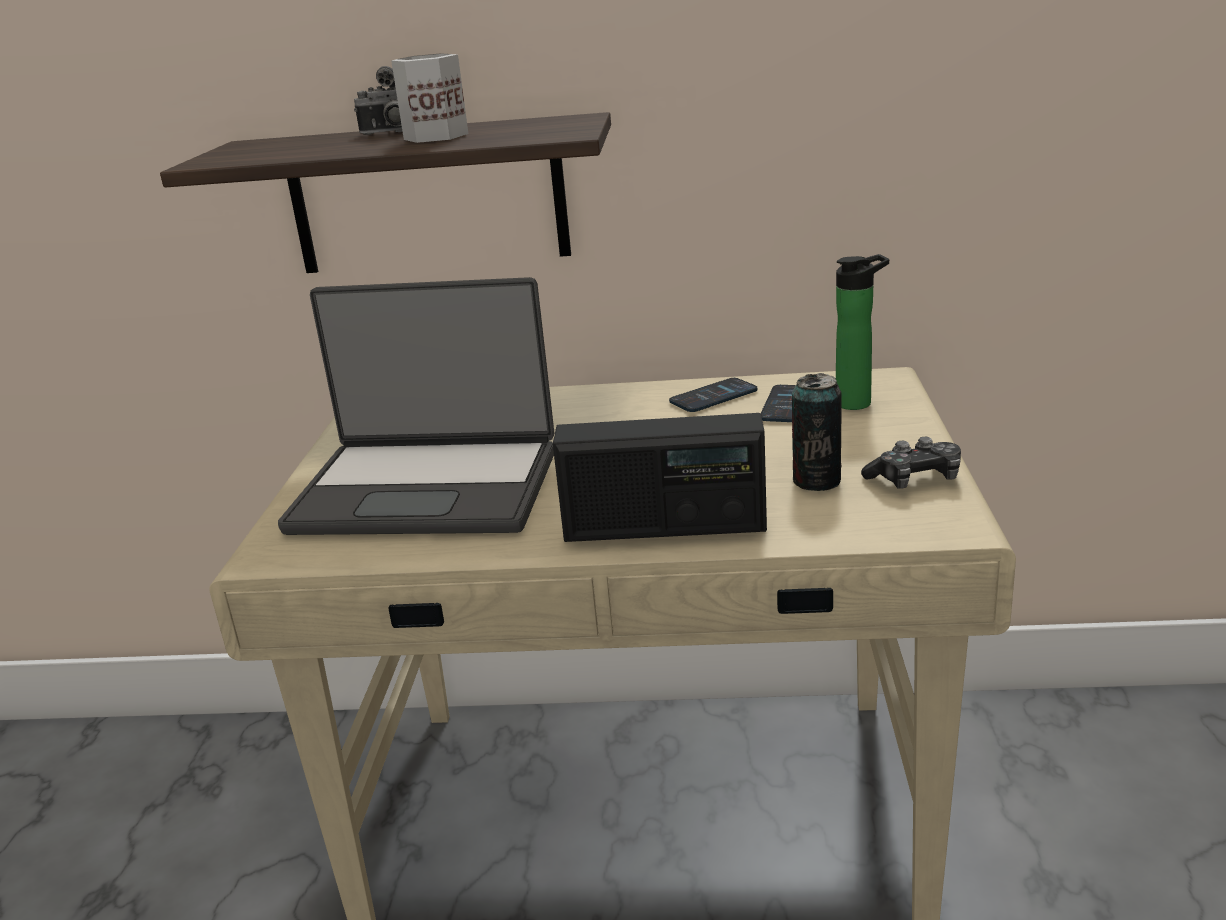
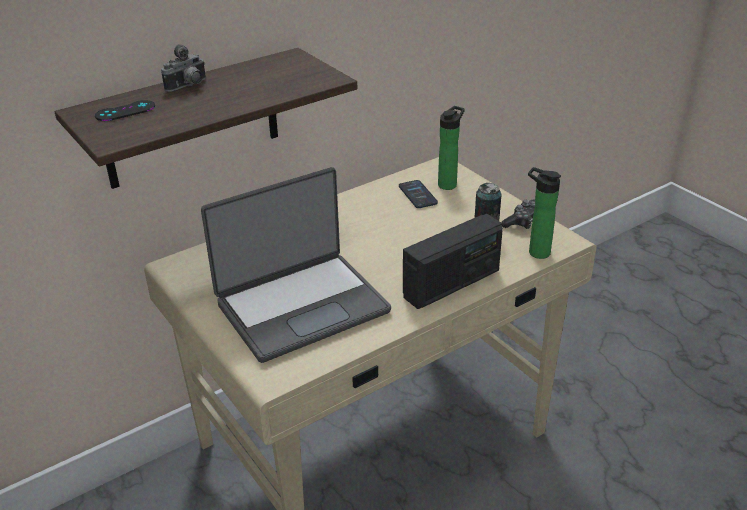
camera: 40 degrees left, 10 degrees up
white mug [391,53,468,143] -> none
phone [669,378,757,412] -> none
none -> black game controller [95,100,155,121]
none -> bottle [528,167,561,259]

